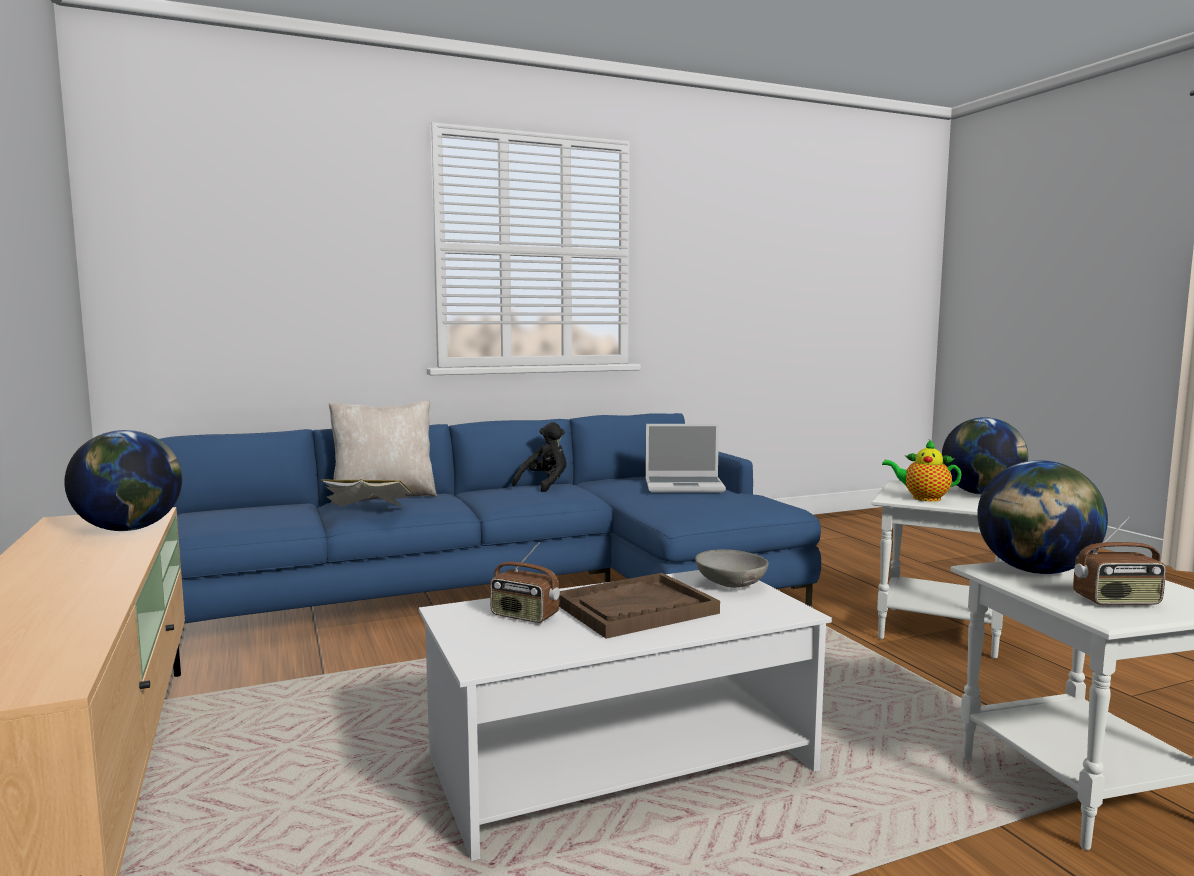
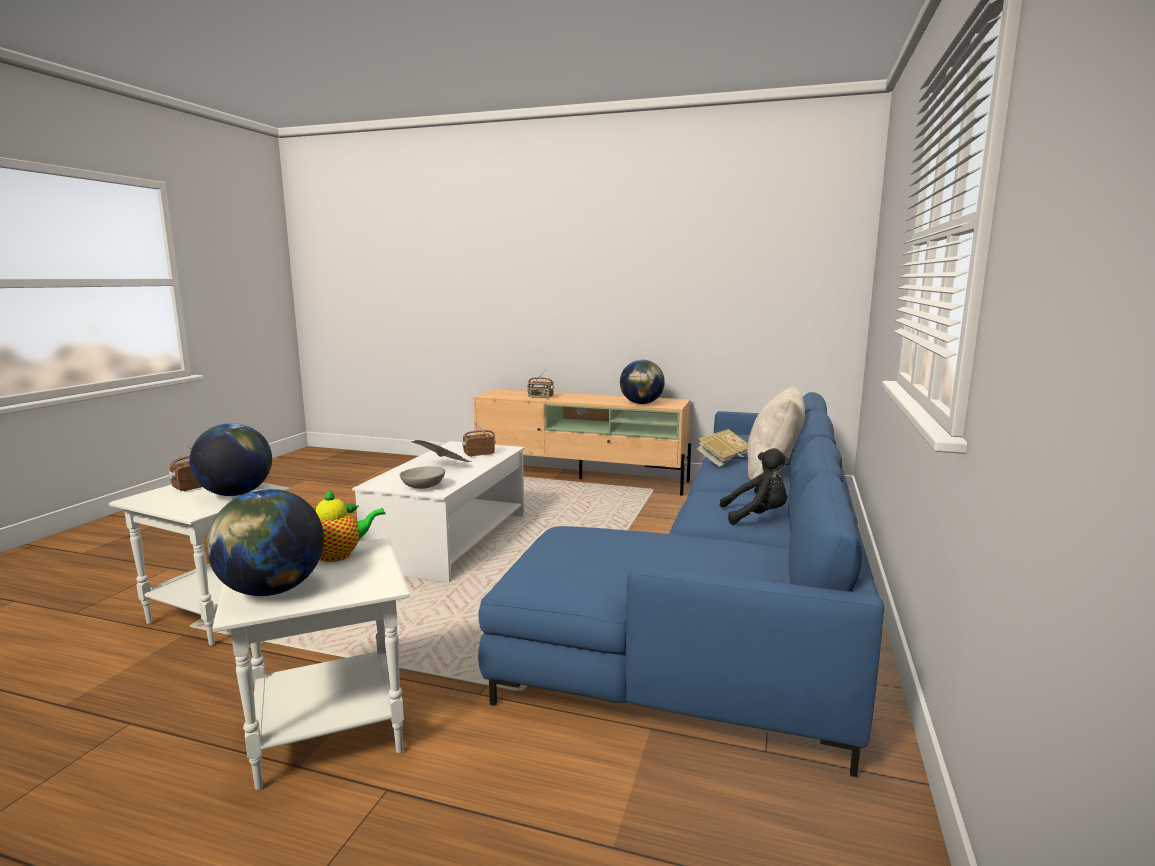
camera: 130 degrees right, 5 degrees up
black plush toy [512,422,566,492] -> black plush toy turned 75 degrees counterclockwise [720,448,790,525]
brown tray [559,573,720,639] -> newspaper [412,440,471,462]
laptop [646,424,726,493] -> none
none -> radio [528,369,554,399]

